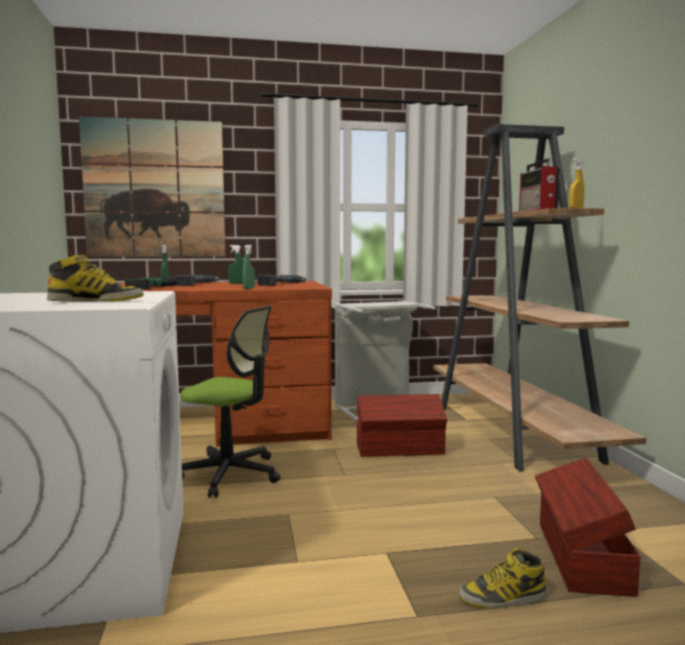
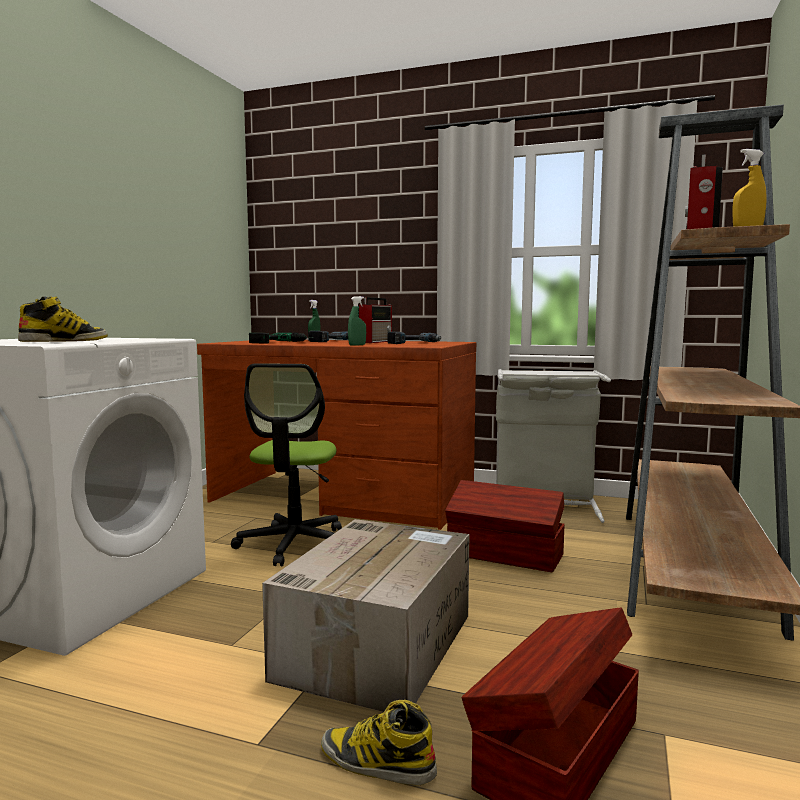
camera: 30 degrees right, 0 degrees up
boot [47,255,144,301] -> boot turned 75 degrees counterclockwise [18,296,108,342]
picture [79,116,226,257] -> none
office chair [180,306,280,498] -> office chair turned 45 degrees clockwise [231,363,342,566]
green spray bottle [228,245,244,284] -> radio [358,297,392,343]
none -> cardboard box [262,519,469,712]

